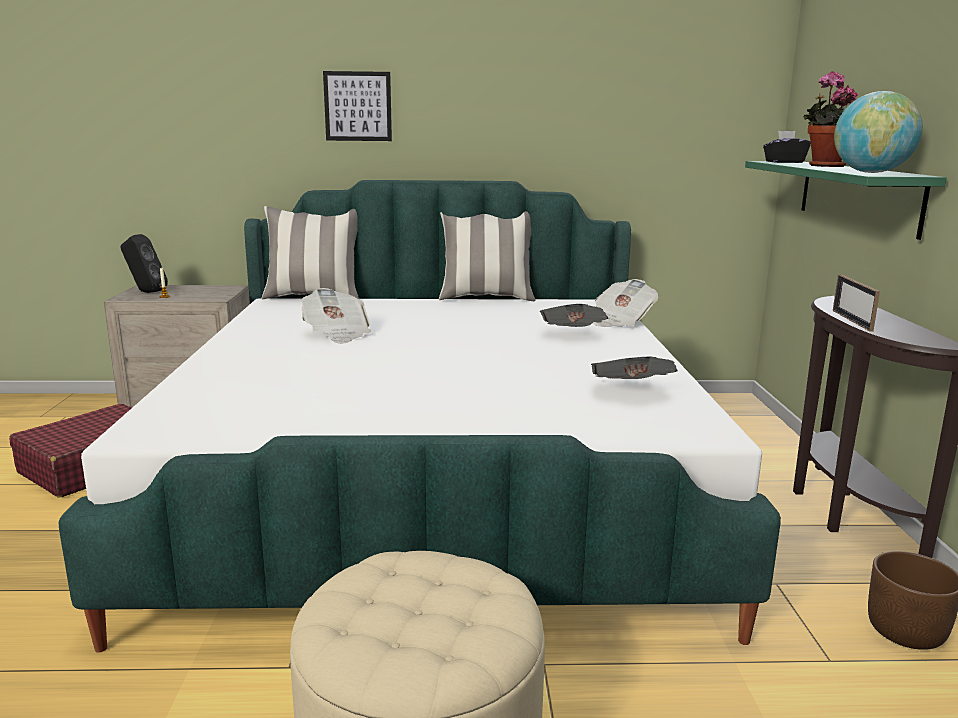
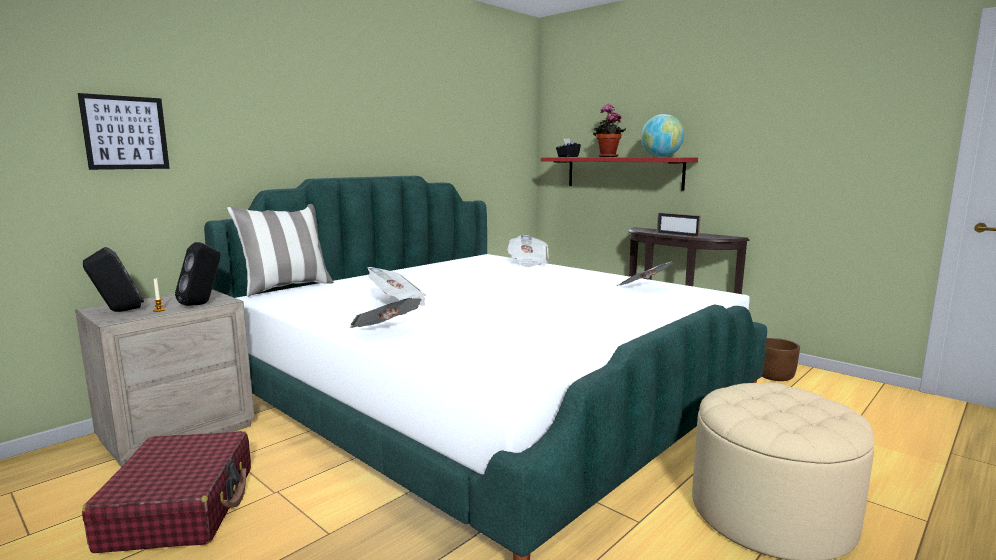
camera: 45 degrees left, 5 degrees down
picture [323,71,392,141] -> picture moved to [78,93,170,170]
pillow [439,211,536,301] -> none
newspaper [540,304,609,327] -> newspaper moved to [350,298,422,328]
green shelf [745,161,947,240] -> red shelf [541,157,698,191]
none -> black speaker [175,242,221,306]

